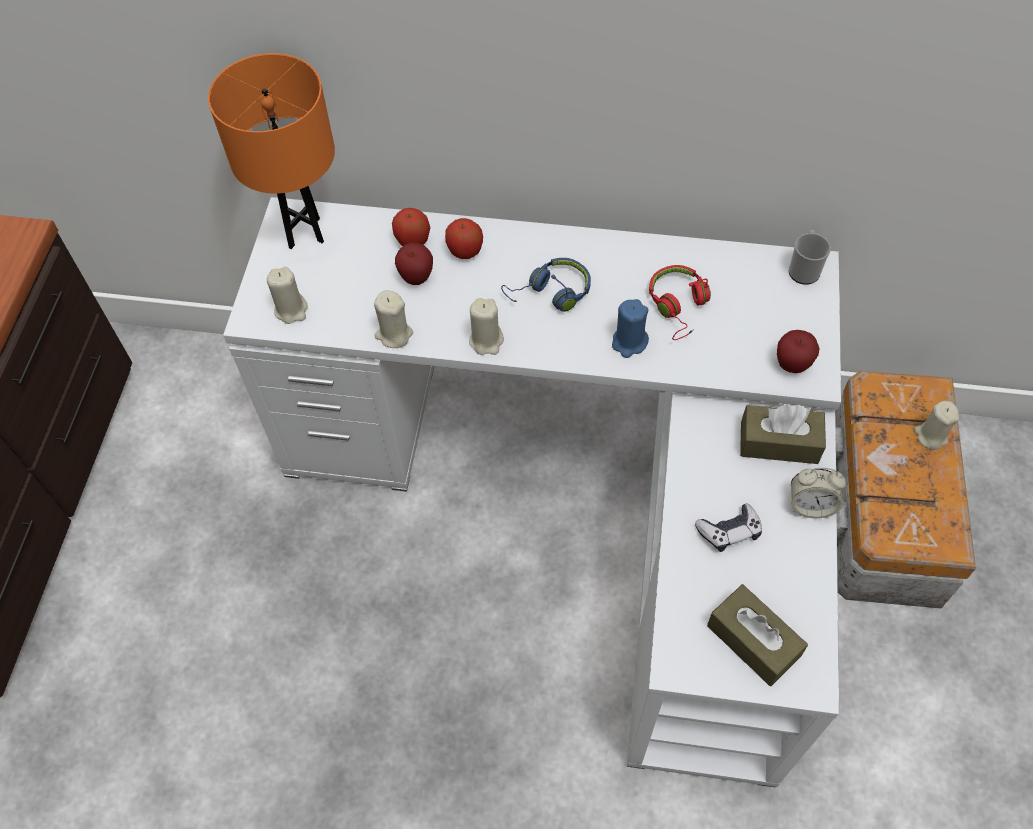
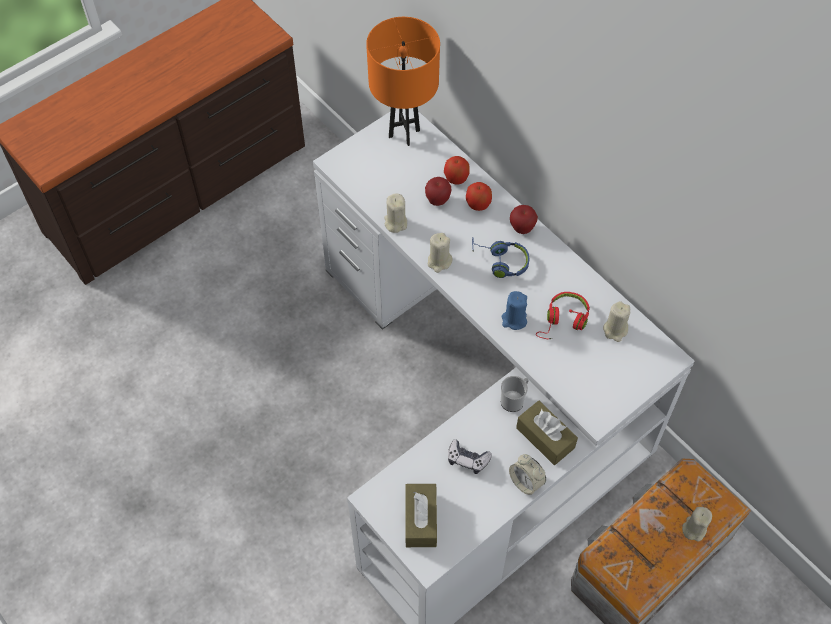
camera: 40 degrees right, 0 degrees up
beige candle [267,267,308,324] -> beige candle moved to [603,301,630,342]
apple [777,330,819,373] -> apple moved to [510,205,538,234]
mug [789,230,831,285] -> mug moved to [500,376,529,412]

